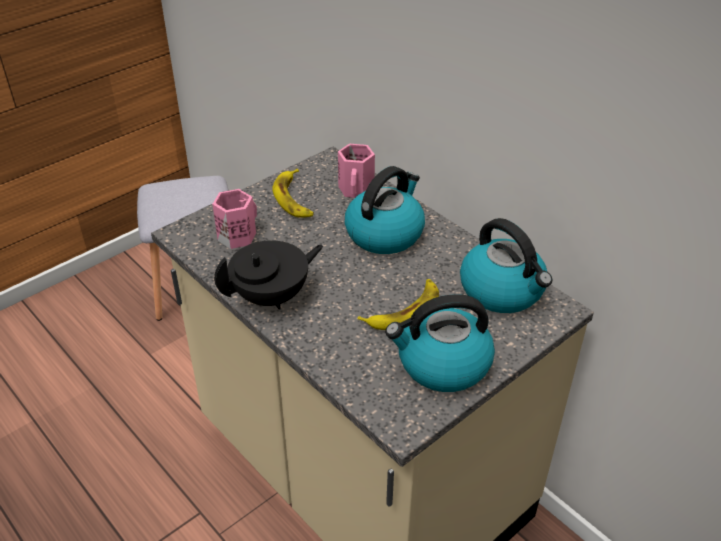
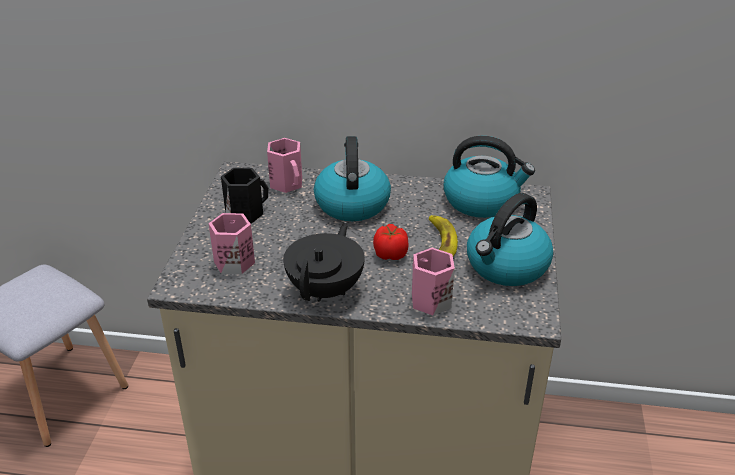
camera: 40 degrees left, 5 degrees down
banana [272,169,314,218] -> black mug [221,168,268,224]
none -> tomato [373,224,409,260]
none -> pink mug [412,248,455,315]

